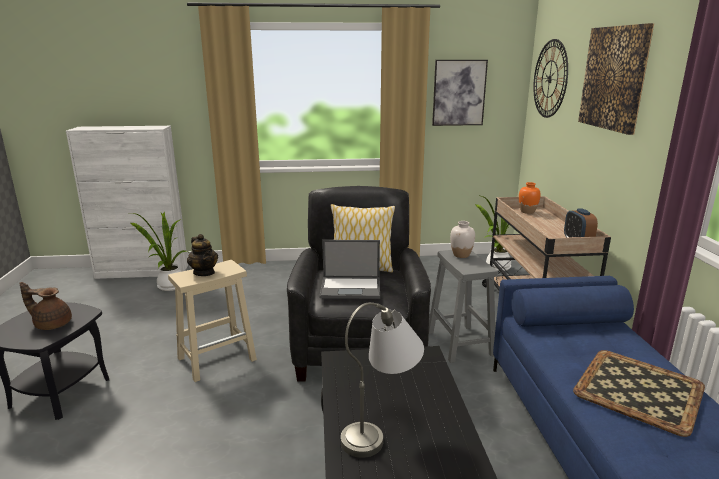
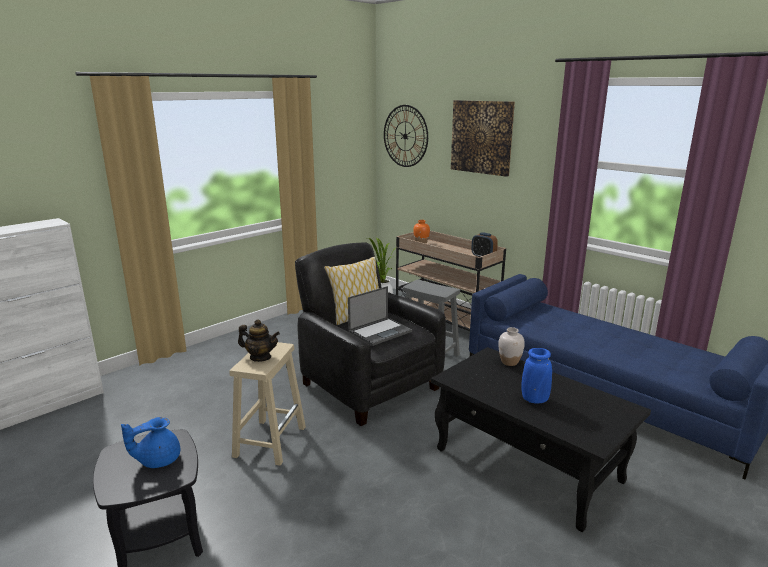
camera: 40 degrees left, 0 degrees up
brown teapot [19,282,72,330] -> blue teapot [121,417,180,468]
potted plant [130,212,187,291] -> none
grey table lamp [341,302,424,458] -> blue vase [521,348,552,404]
picture [432,60,488,126] -> none
white vase [450,221,475,258] -> white vase moved to [498,327,525,366]
tray [573,350,705,437] -> none

